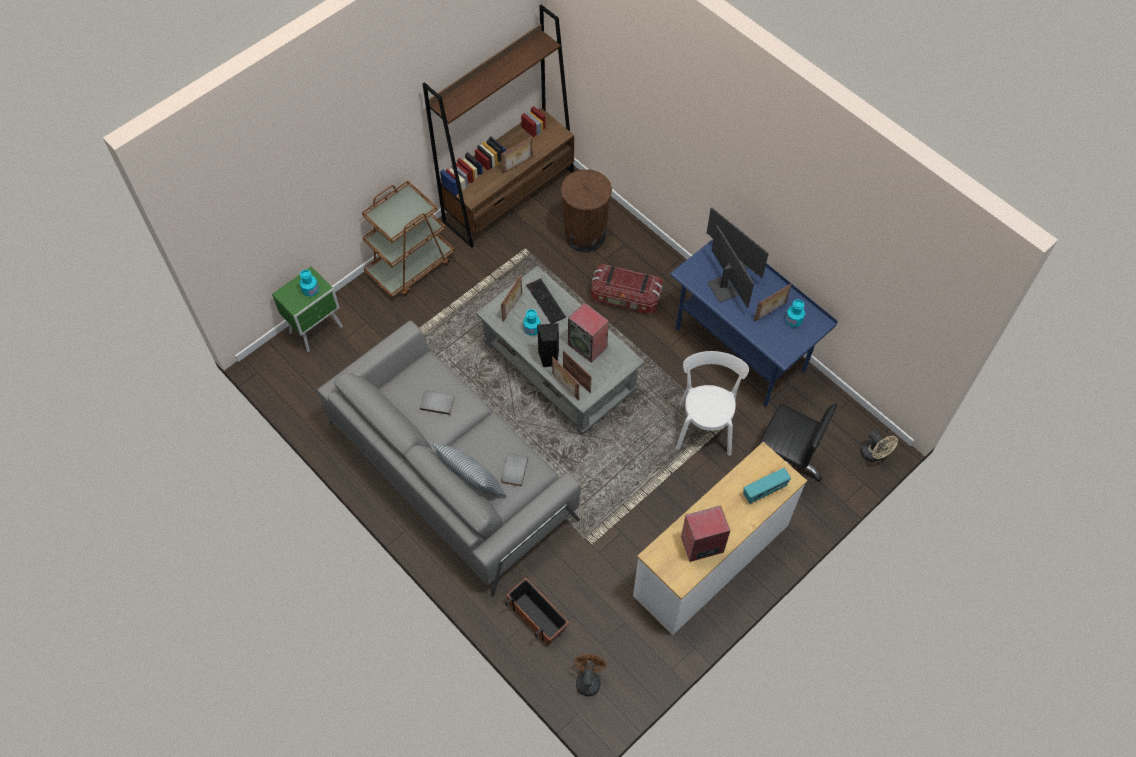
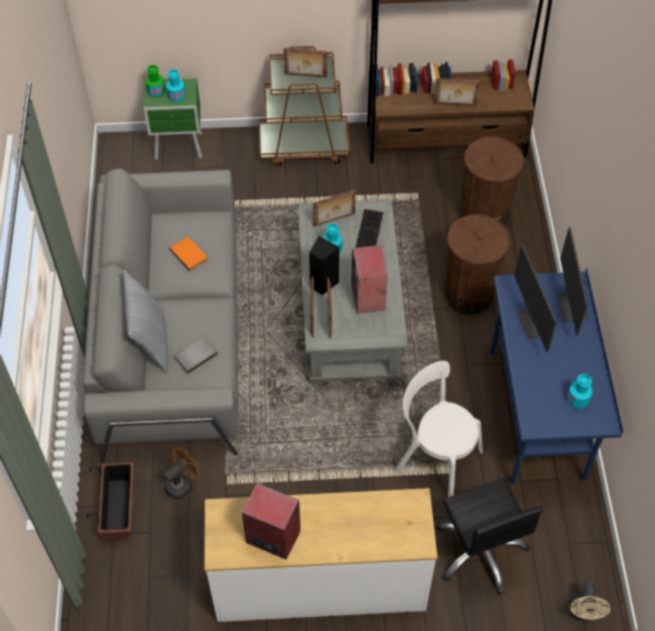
camera: 40 degrees right, 5 degrees down
grey book [420,391,455,415] -> orange book [169,237,208,271]
brown fan [574,654,607,696] -> brown fan moved to [163,447,199,499]
storage box [591,264,663,314] -> brown trash can [444,214,510,315]
white chair [676,351,749,456] -> white chair turned 105 degrees counterclockwise [395,361,483,497]
monitor [707,225,754,308] -> monitor turned 150 degrees clockwise [514,245,557,352]
radio [743,468,791,504] -> none
picture frame [754,284,791,322] -> picture frame moved to [284,48,327,77]
none -> green bottle [146,65,165,98]

